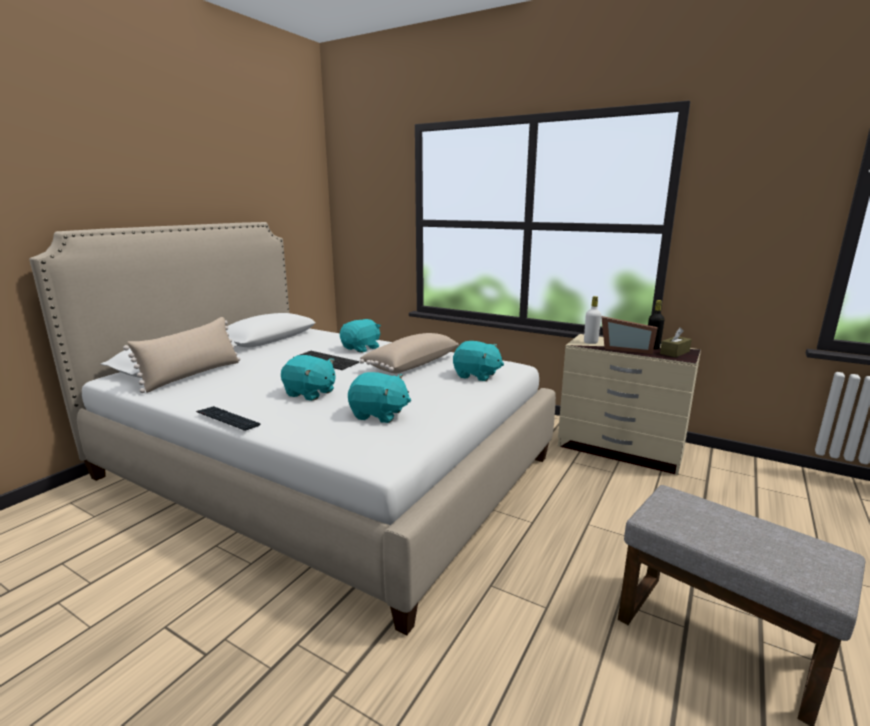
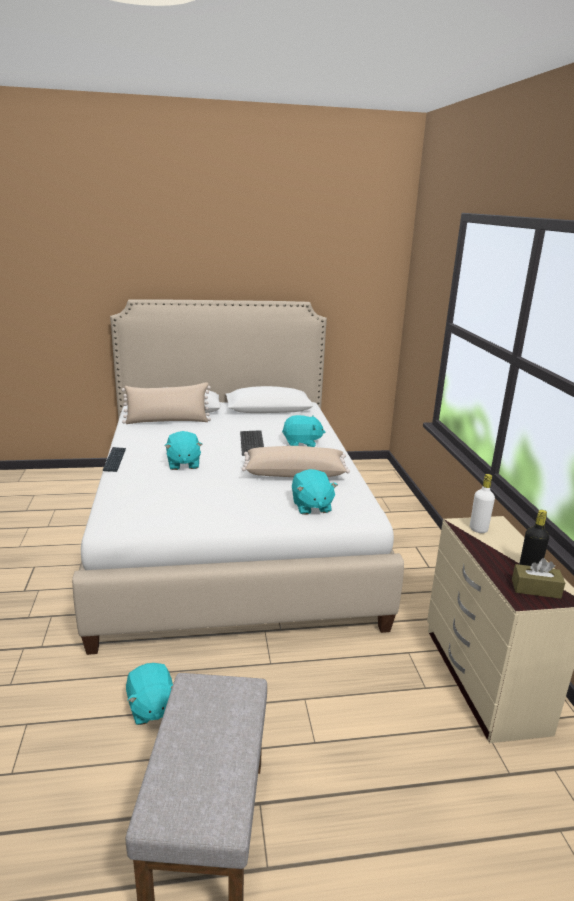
camera: 50 degrees right, 5 degrees up
turquoise plush toy [348,372,411,423] -> turquoise plush toy moved to [126,663,173,725]
picture frame [601,316,658,354] -> none

